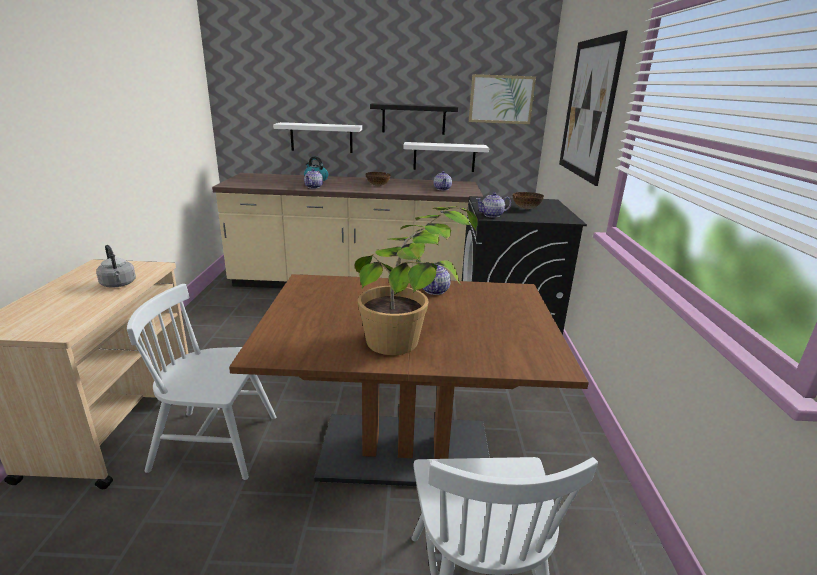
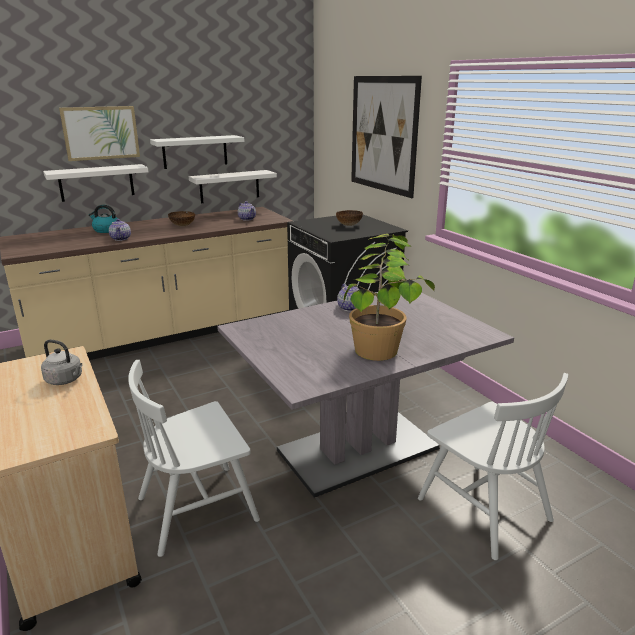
camera: 30 degrees left, 0 degrees up
brown dining table [229,274,589,486] -> grey dining table [217,292,514,498]
black shelf [370,103,458,135] -> white shelf [150,135,244,169]
picture [469,74,536,124] -> picture moved to [59,106,140,161]
teapot [476,192,511,218] -> none

